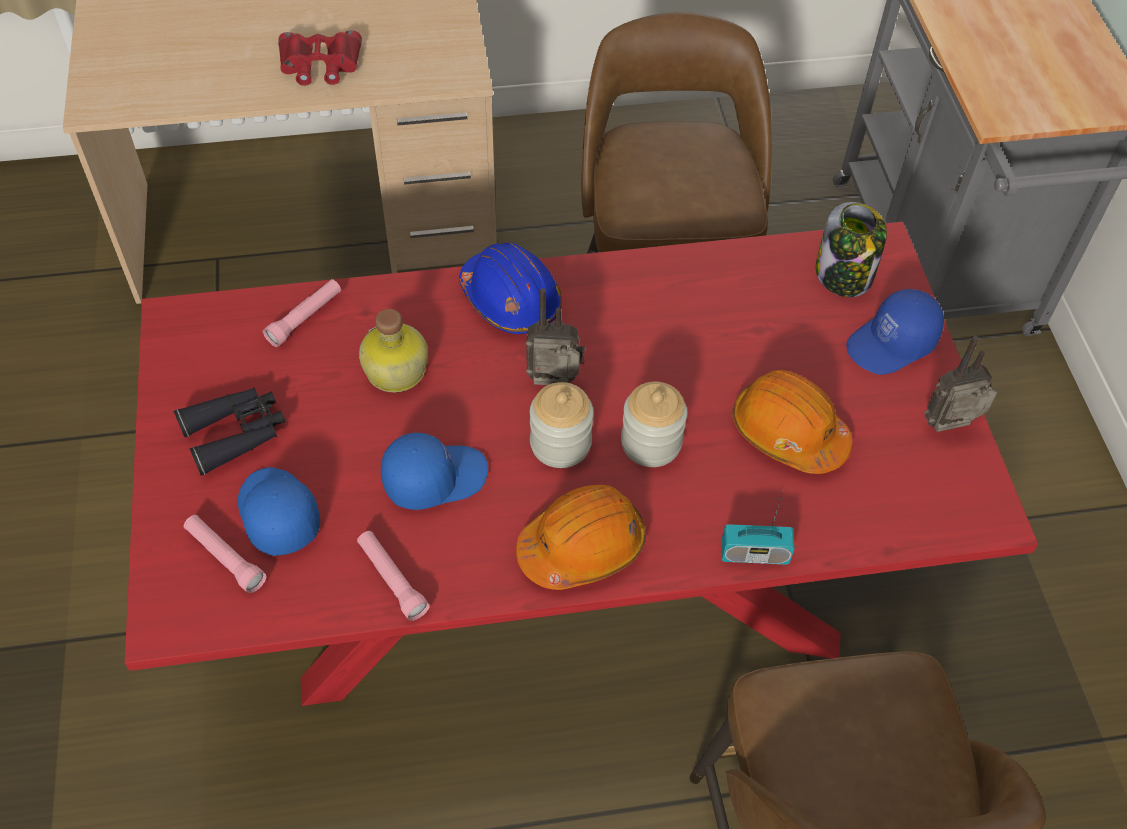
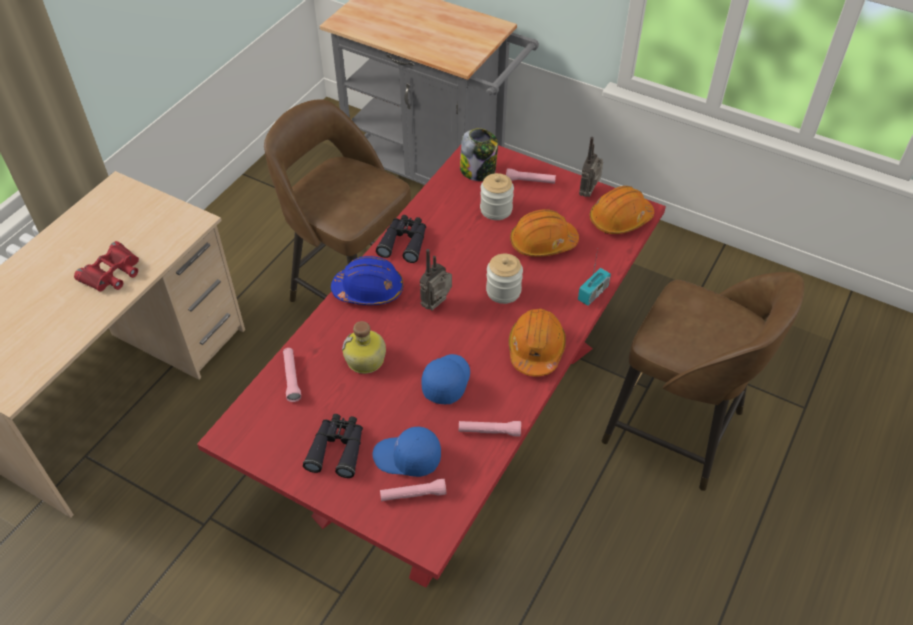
camera: 50 degrees left, 5 degrees down
jar [530,382,594,468] -> jar moved to [480,173,514,220]
blue cap [846,289,944,375] -> pink flashlight [506,168,556,184]
none -> black binoculars [376,215,426,263]
none -> orange hard hat [590,186,654,234]

